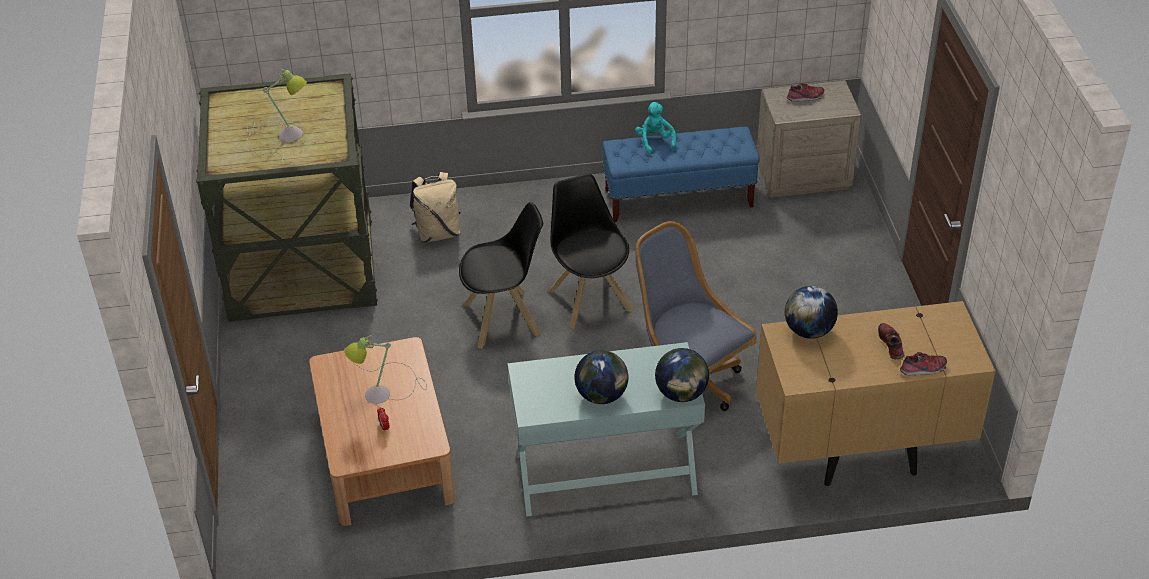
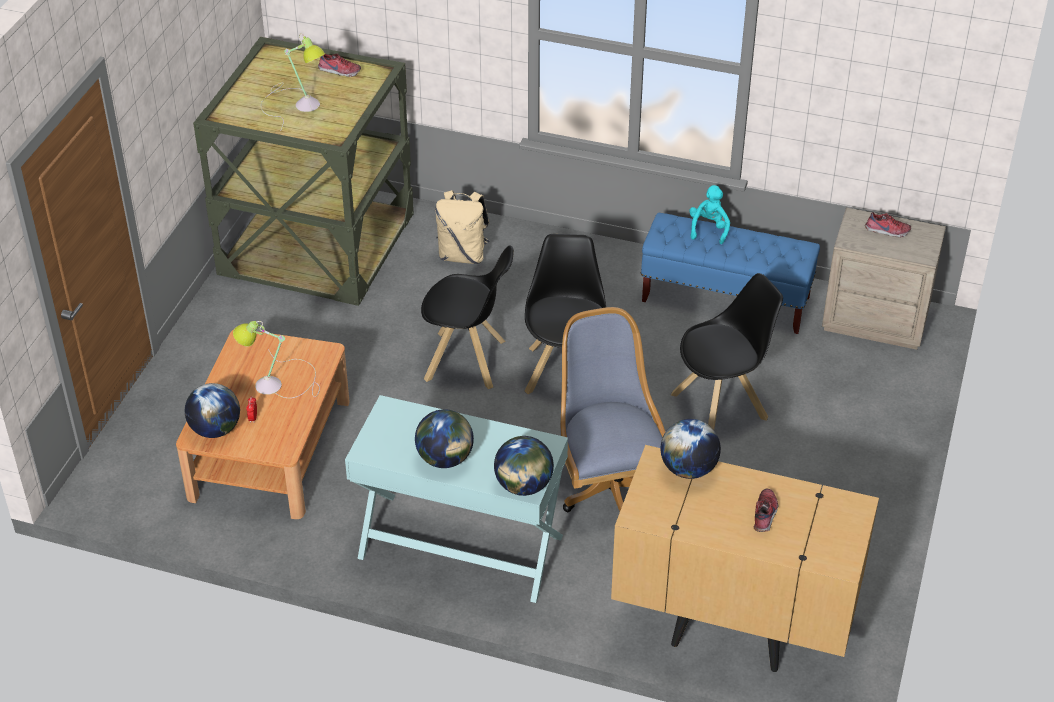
camera: 25 degrees right, 0 degrees up
shoe [900,352,947,376] -> shoe moved to [318,53,361,77]
none -> globe [185,383,240,438]
none -> black chair [671,273,783,429]

